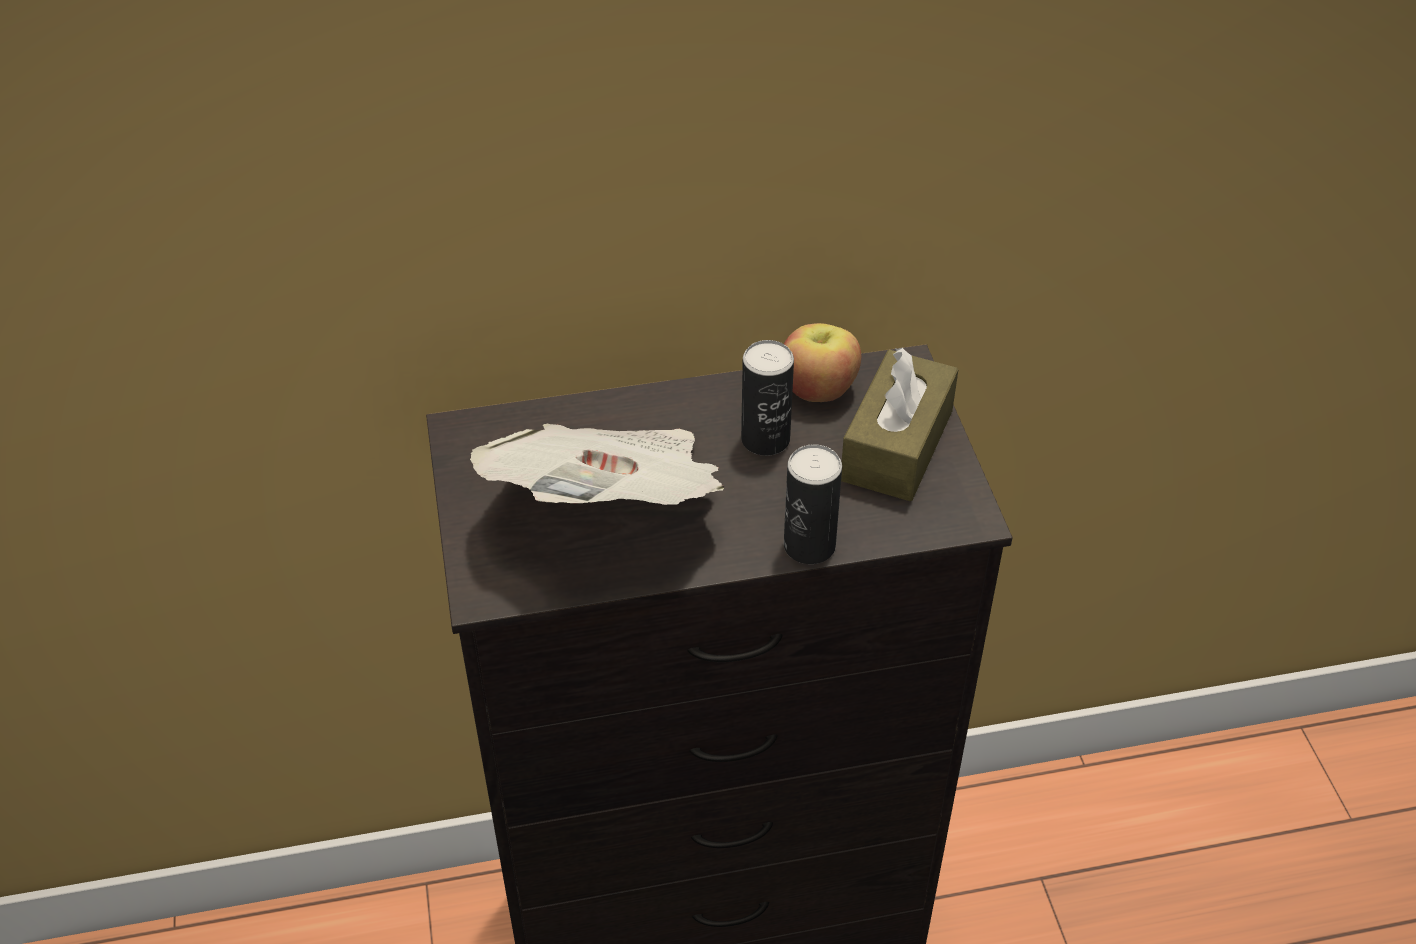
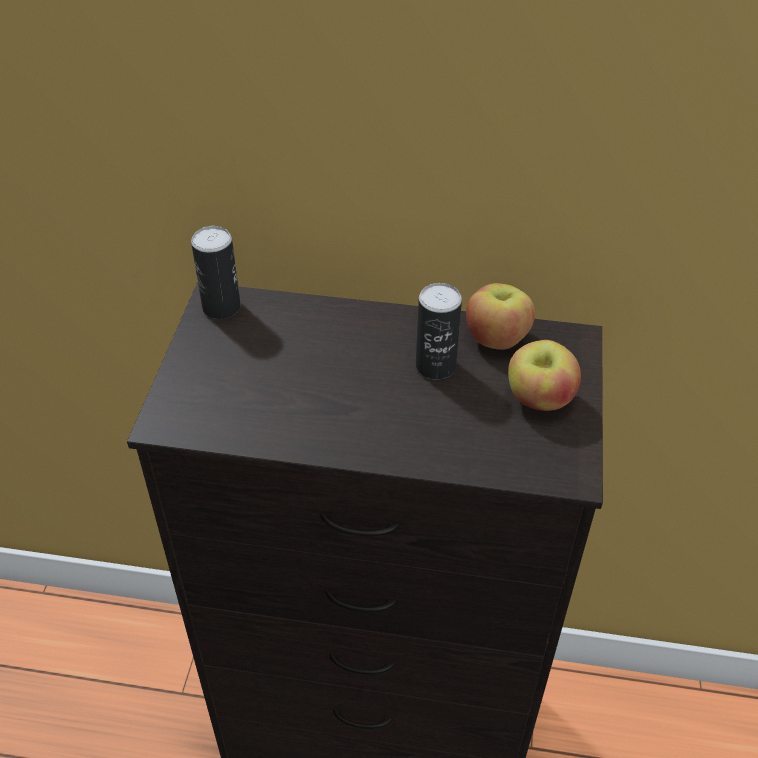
camera: 20 degrees right, 0 degrees up
newspaper [470,424,725,505] -> none
can [784,444,842,564] -> can moved to [191,226,241,319]
brown tissue box [841,348,959,501] -> apple [508,340,581,411]

